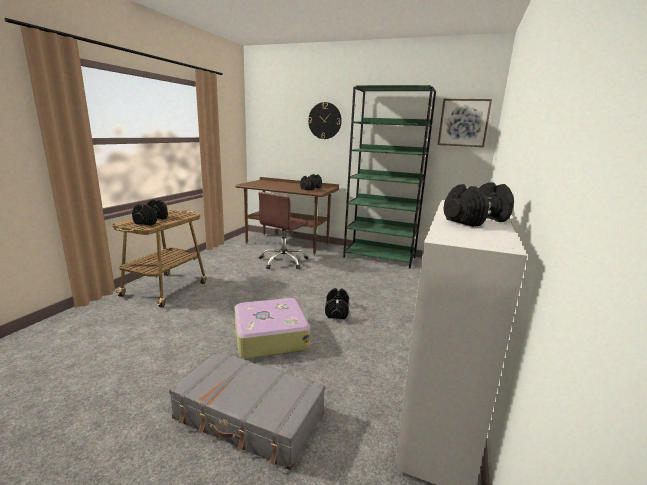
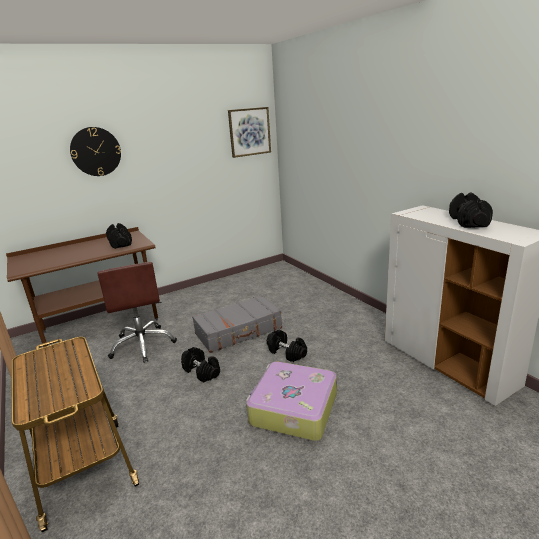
camera: 50 degrees left, 5 degrees up
black dumbbell [132,199,168,225] -> black dumbbell moved to [181,347,220,383]
grey suitcase [169,350,325,470] -> grey suitcase moved to [192,295,282,353]
green bookcase [343,85,436,269] -> none

